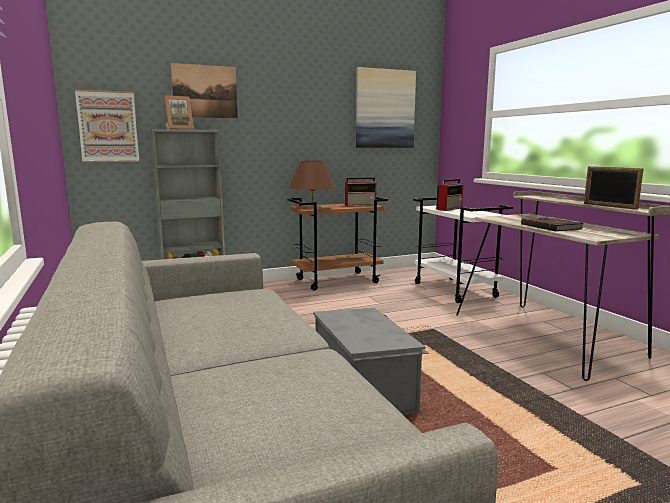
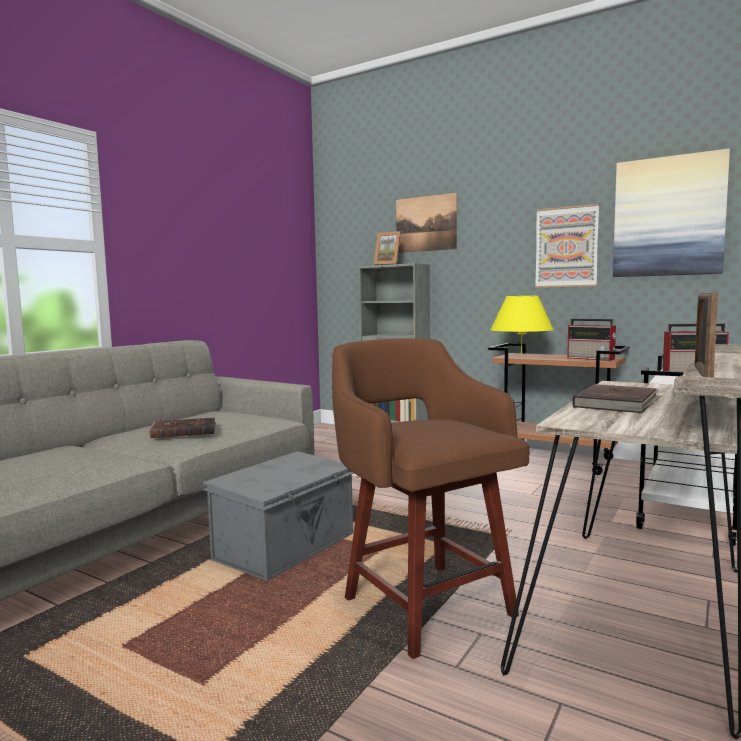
camera: 55 degrees right, 5 degrees down
picture [75,89,139,162] -> picture moved to [535,204,599,288]
brown table lamp [289,161,337,208] -> yellow table lamp [490,296,554,356]
none -> brown book [148,418,216,438]
none -> brown stool [332,338,530,659]

